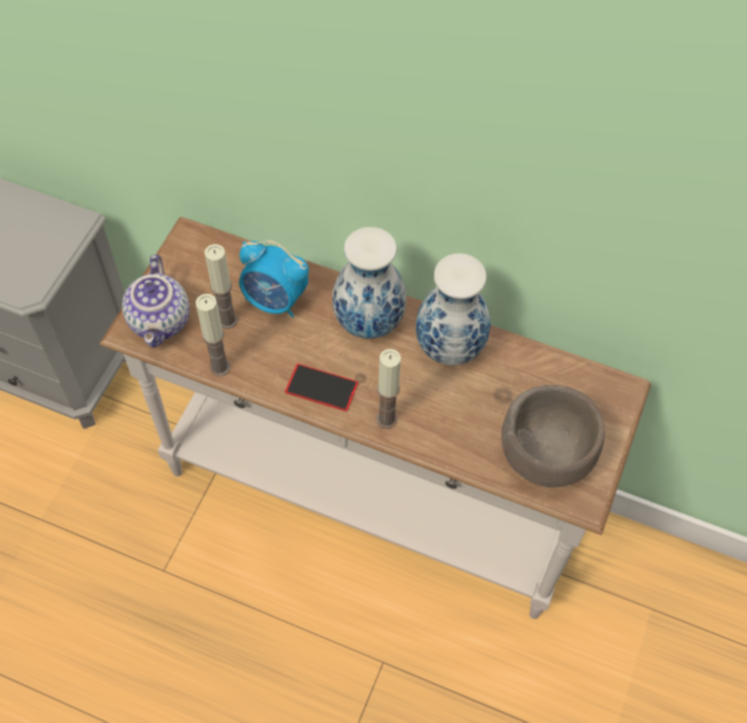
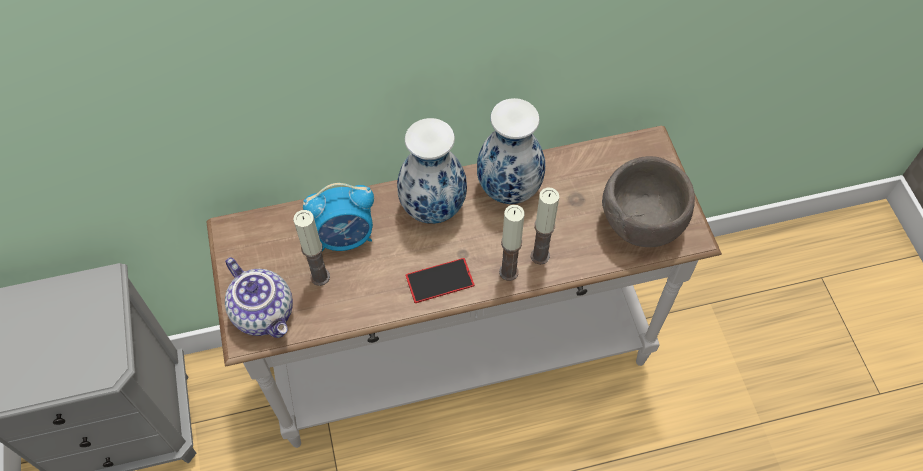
camera: 35 degrees left, 0 degrees up
candle [196,294,230,376] -> candle moved to [531,188,559,265]

